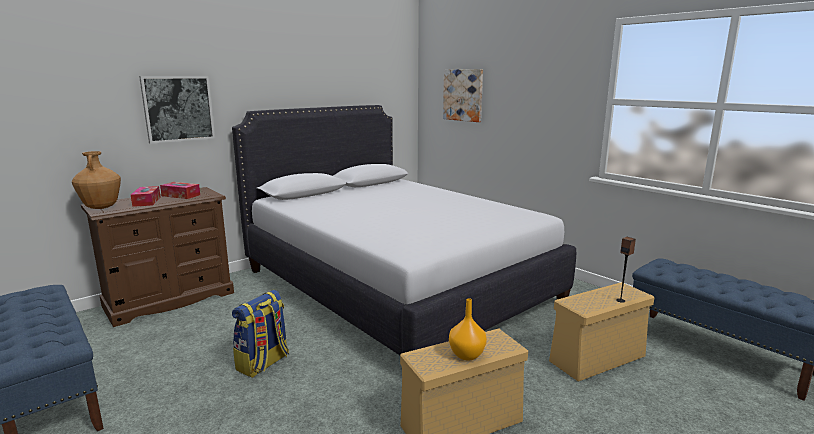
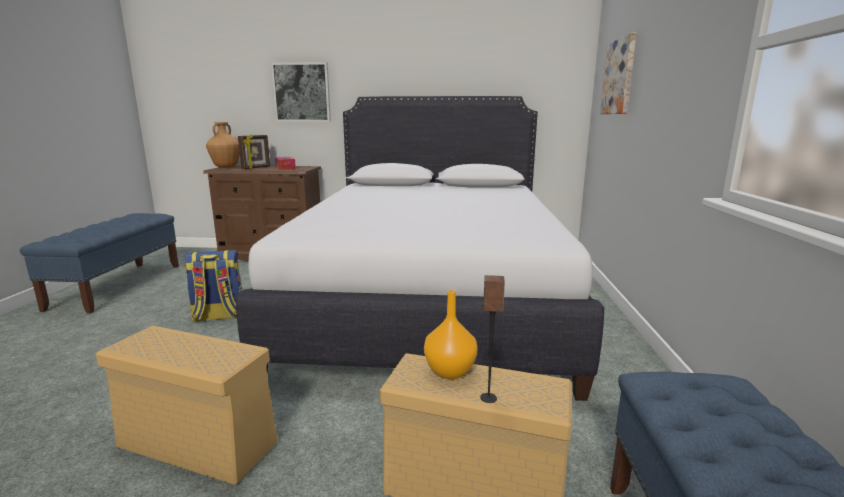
camera: 45 degrees right, 0 degrees up
tissue box [131,186,161,207] -> picture frame [238,134,270,169]
orange vase [449,298,487,360] -> orange vase moved to [424,290,477,379]

